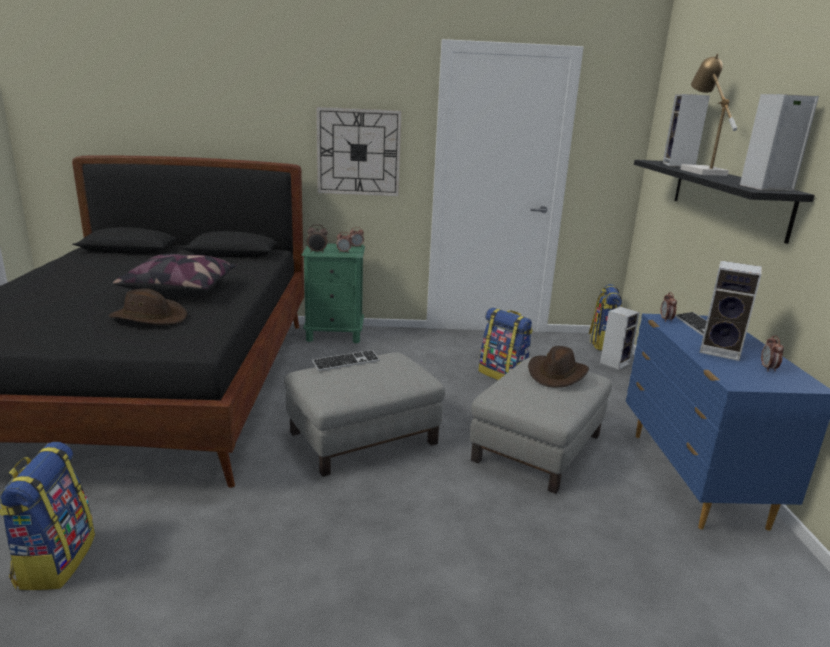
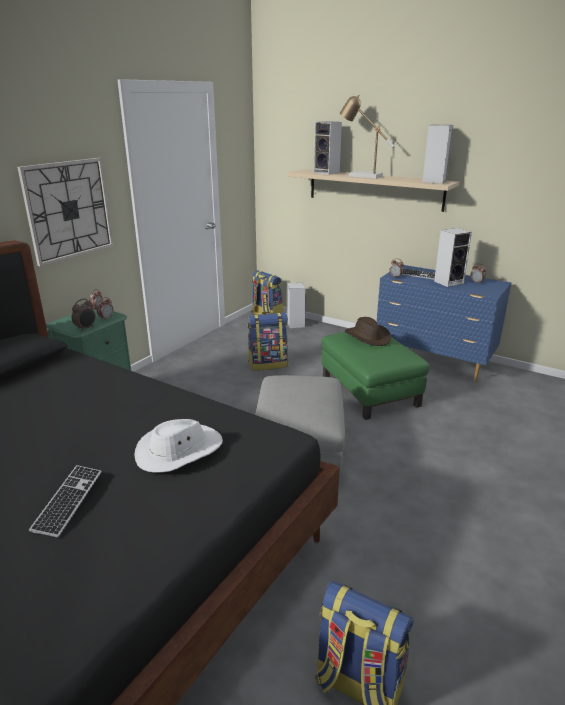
camera: 55 degrees left, 5 degrees up
brown hat [109,288,187,325] -> white hat [135,419,223,472]
pillow [113,254,237,297] -> none
keyboard [312,350,380,371] -> keyboard moved to [29,465,101,537]
grey ottoman [470,357,612,494] -> green ottoman [321,332,429,420]
black shelf [634,160,815,244] -> beige shelf [287,169,459,212]

